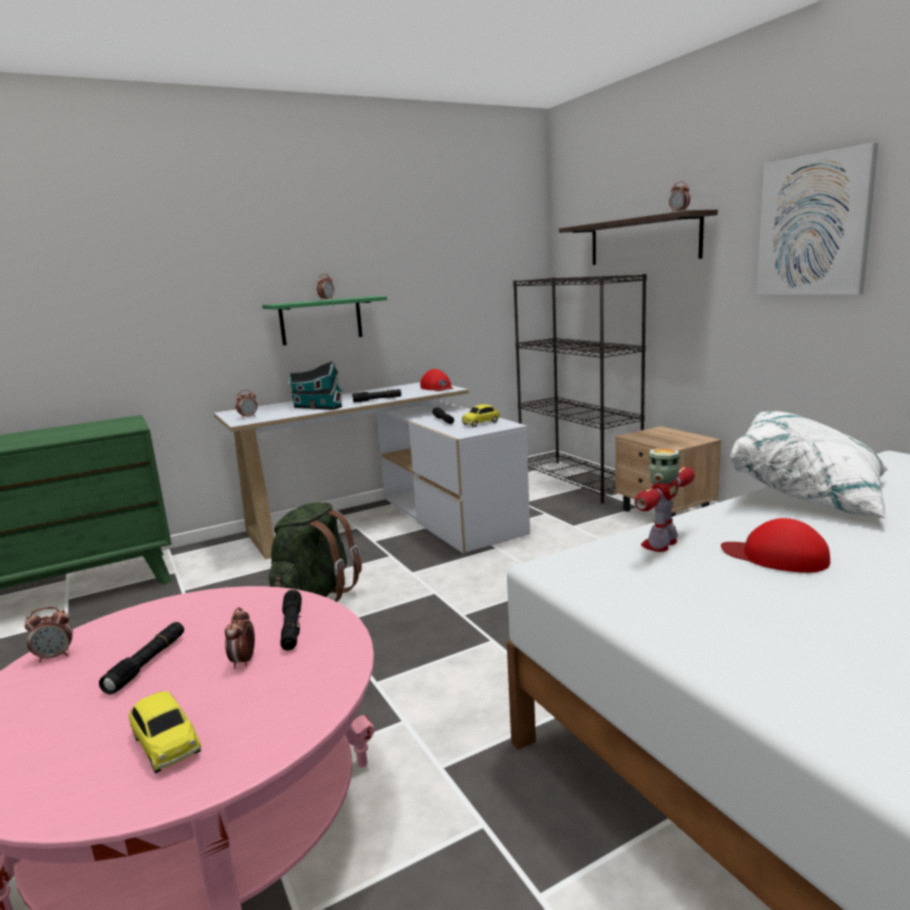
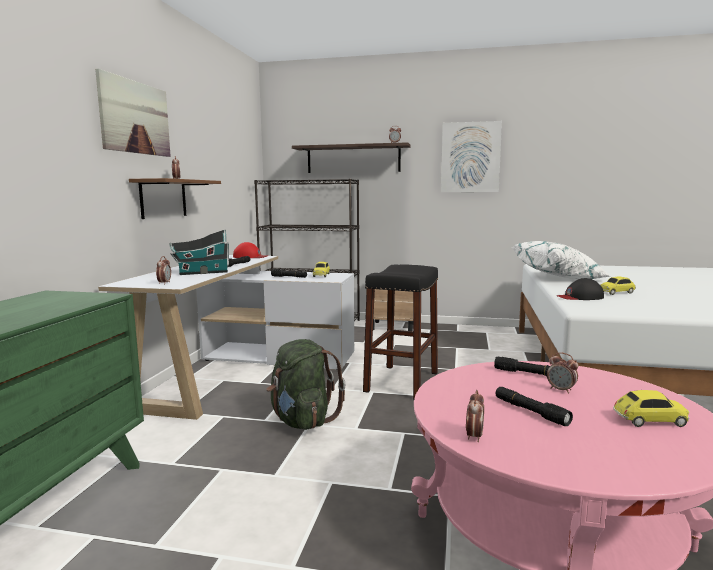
camera: 50 degrees left, 5 degrees down
green shelf [262,296,387,345] -> brown shelf [129,178,221,219]
toy robot [635,448,695,552] -> black cap [557,278,604,300]
red cap [721,518,830,573] -> toy car [601,276,636,295]
none -> picture [95,69,171,157]
none -> black stool [363,265,438,399]

